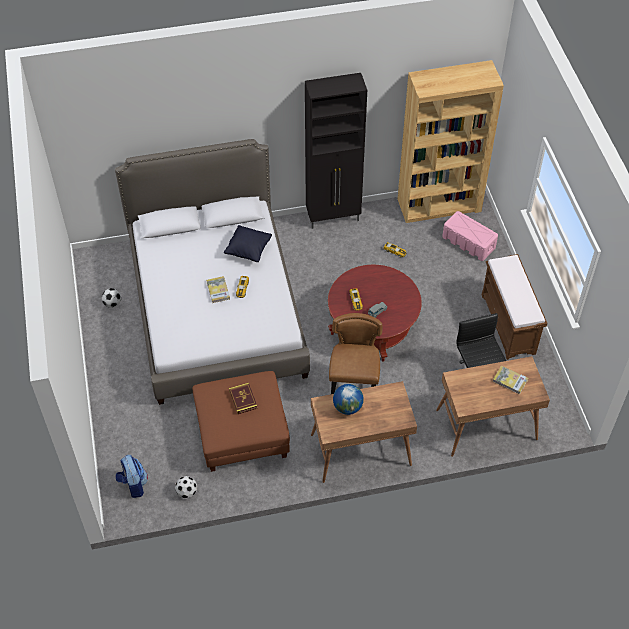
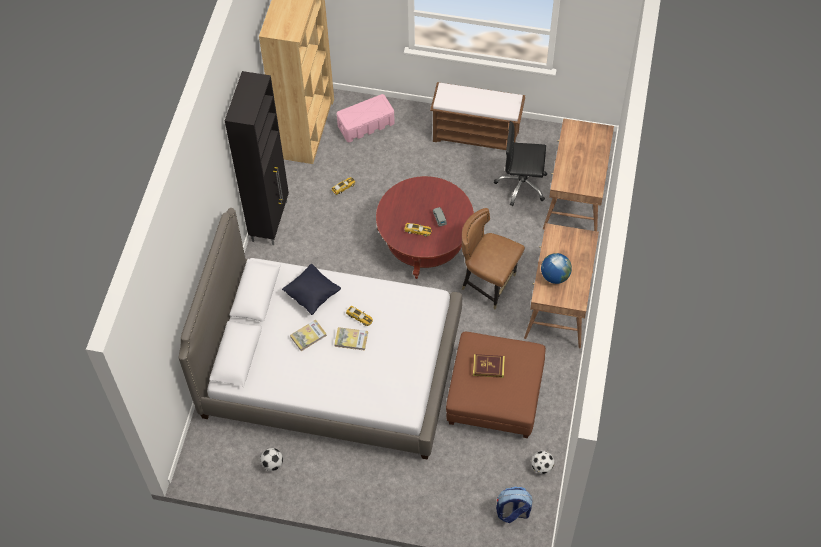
camera: 65 degrees left, 5 degrees up
book [493,366,528,394] -> book moved to [290,320,327,351]

